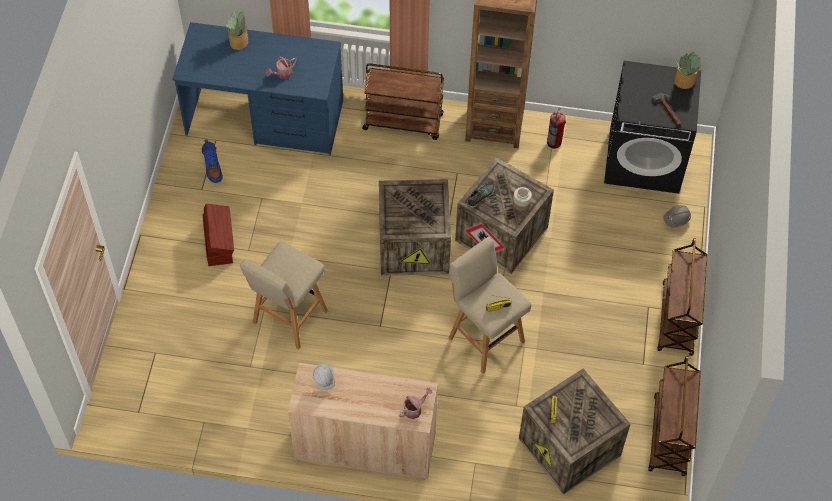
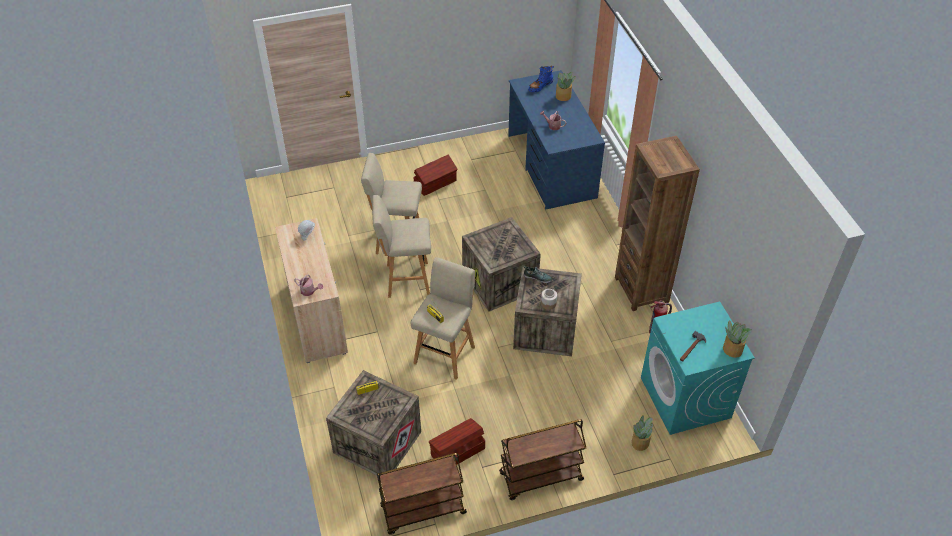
camera: 65 degrees right, 10 degrees down
blue boot [202,139,223,183] -> blue boot moved to [528,65,554,92]
brown cart [362,63,444,140] -> none
black washing machine [604,61,701,194] -> turquoise washing machine [641,302,755,435]
grey hard hat [663,205,691,228] -> potted plant [632,415,653,451]
none -> beige stool [372,195,431,298]
none -> brown storage box [429,418,485,464]

